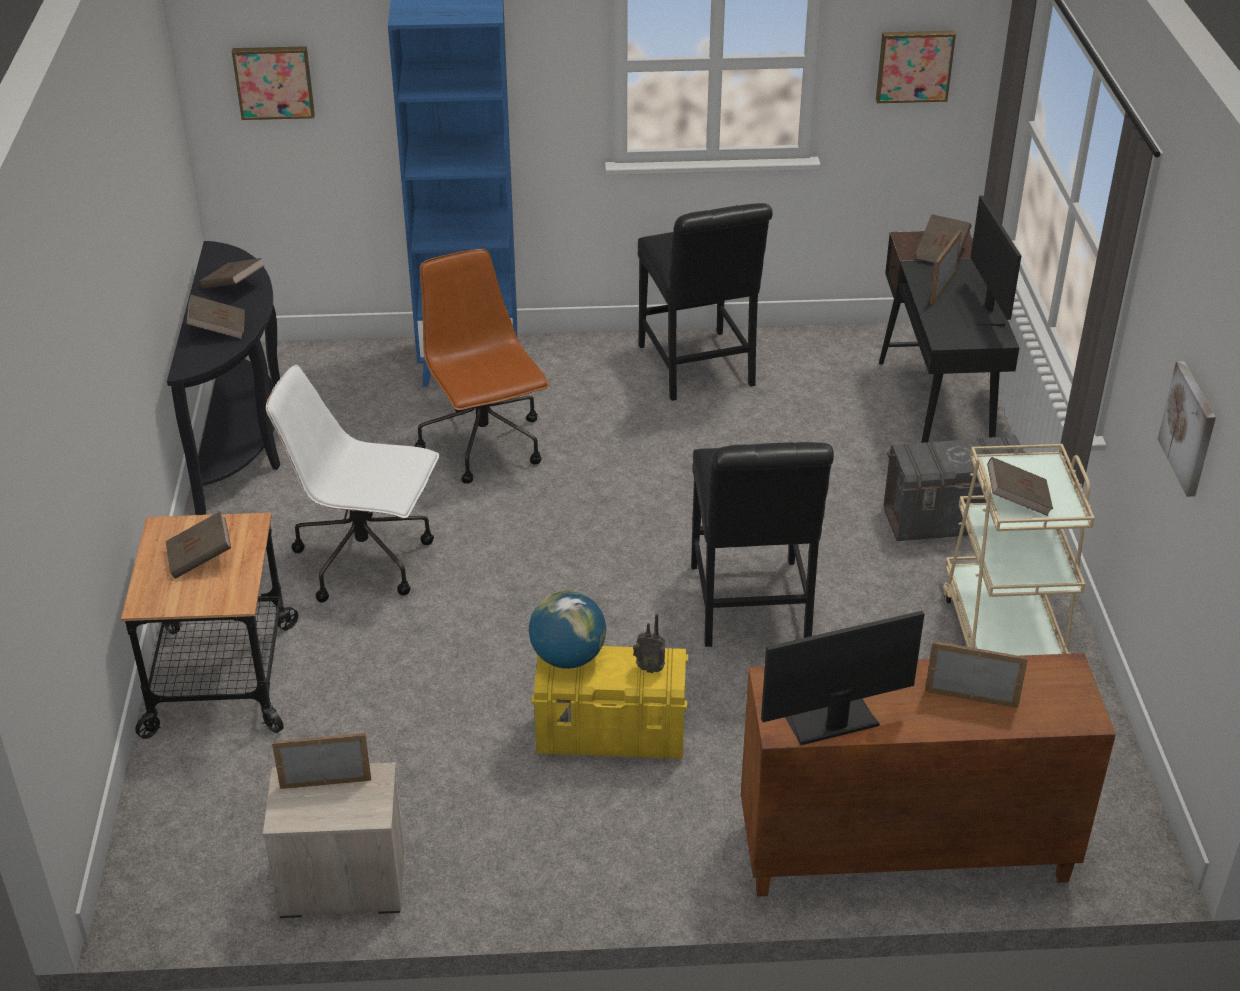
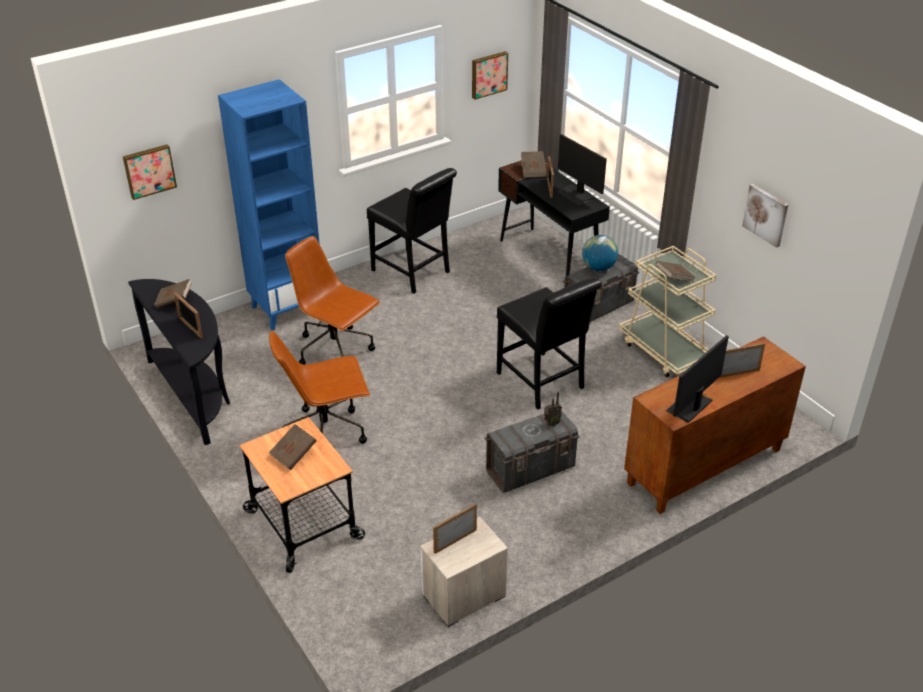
camera: 30 degrees left, 0 degrees up
brown book [186,295,245,339] -> picture frame [174,292,203,339]
white office chair [266,365,439,603] -> brown office chair [269,330,370,444]
globe [529,591,606,669] -> globe moved to [582,235,618,271]
yellow storage box [531,646,688,759] -> grey storage box [485,410,580,493]

